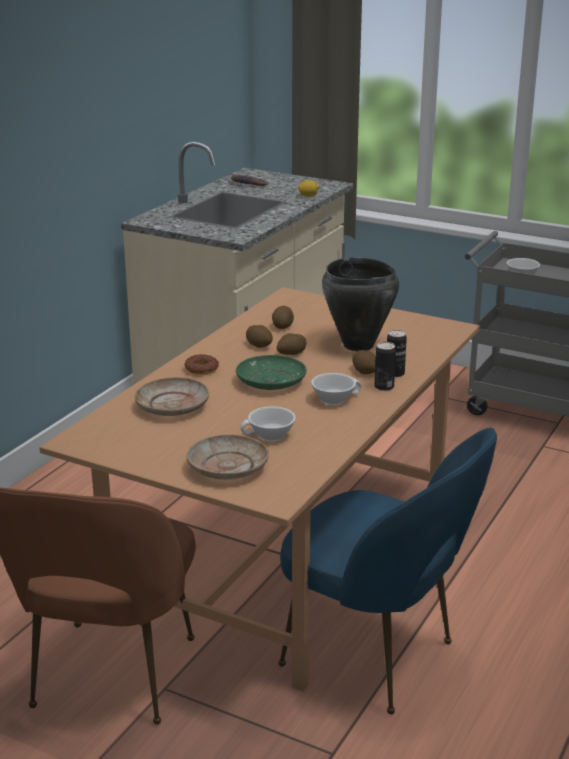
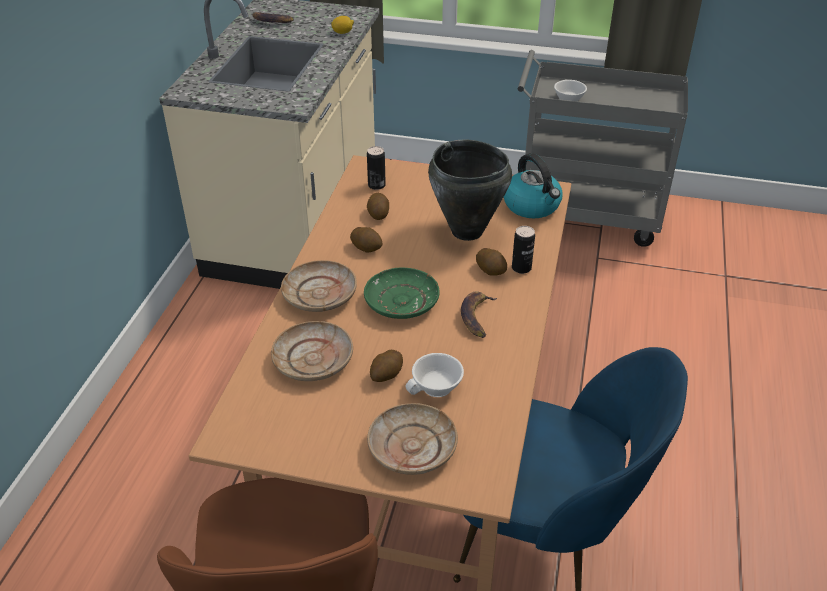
camera: 15 degrees left, 15 degrees up
donut [184,354,219,375] -> beige plate [281,260,357,312]
potato [277,333,306,355] -> potato moved to [370,350,403,382]
white cup [311,373,362,406] -> banana [461,291,497,338]
can [375,342,396,391] -> can moved to [367,146,386,190]
none -> kettle [504,153,562,218]

